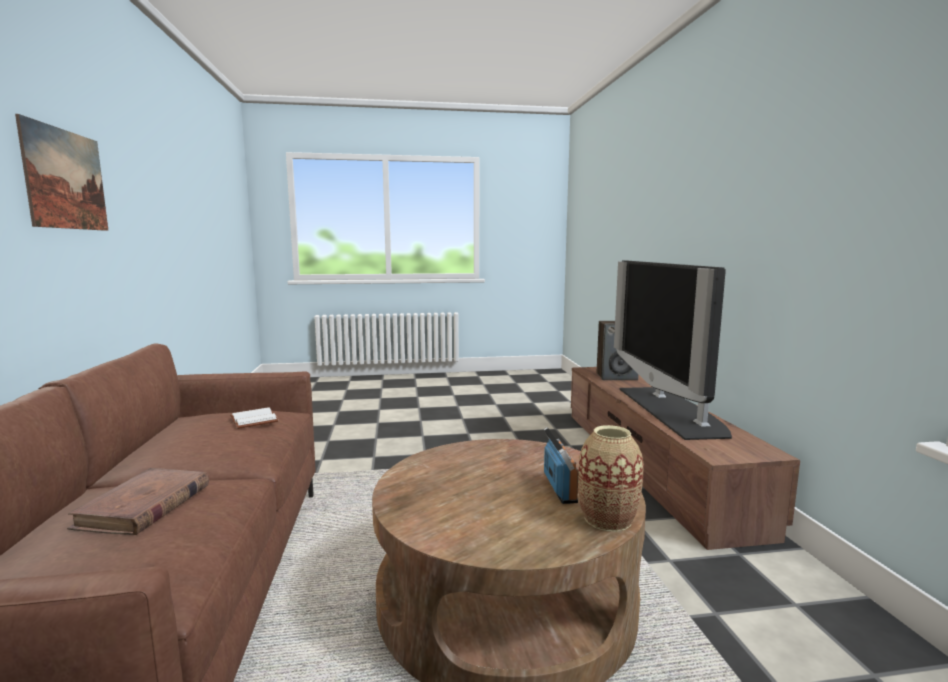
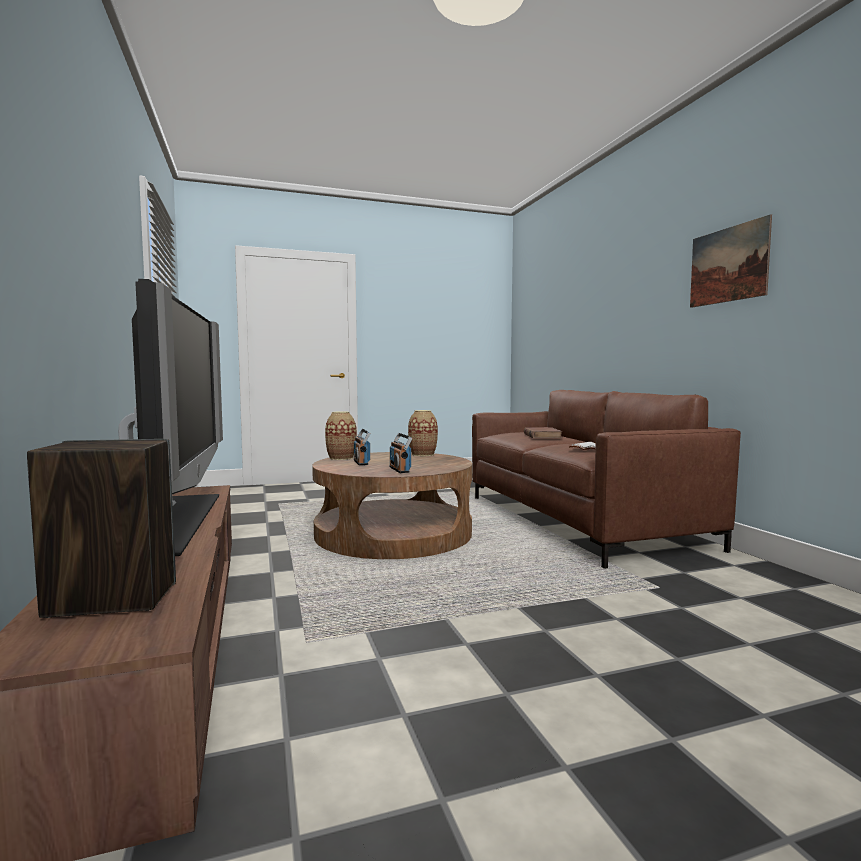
camera: 170 degrees right, 5 degrees down
none -> radio [390,433,413,473]
none -> vase [408,410,438,456]

